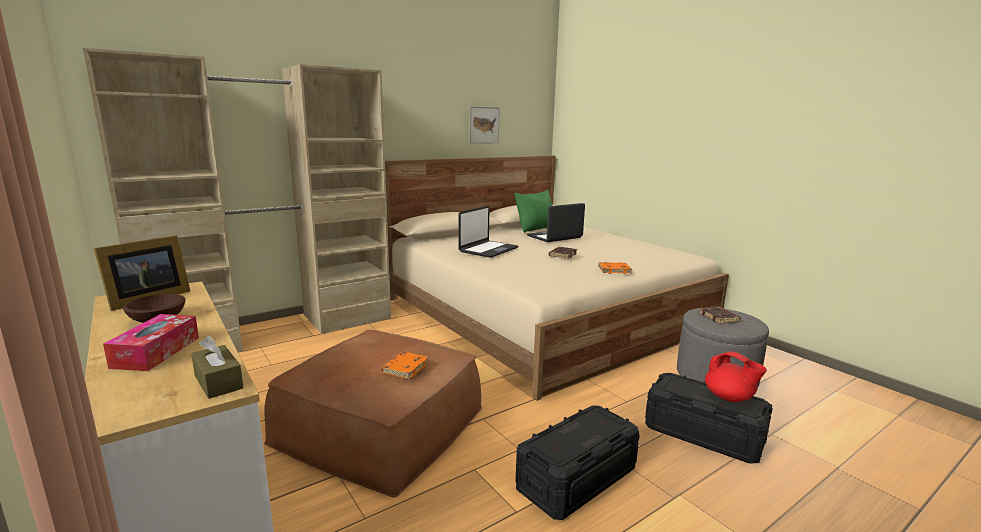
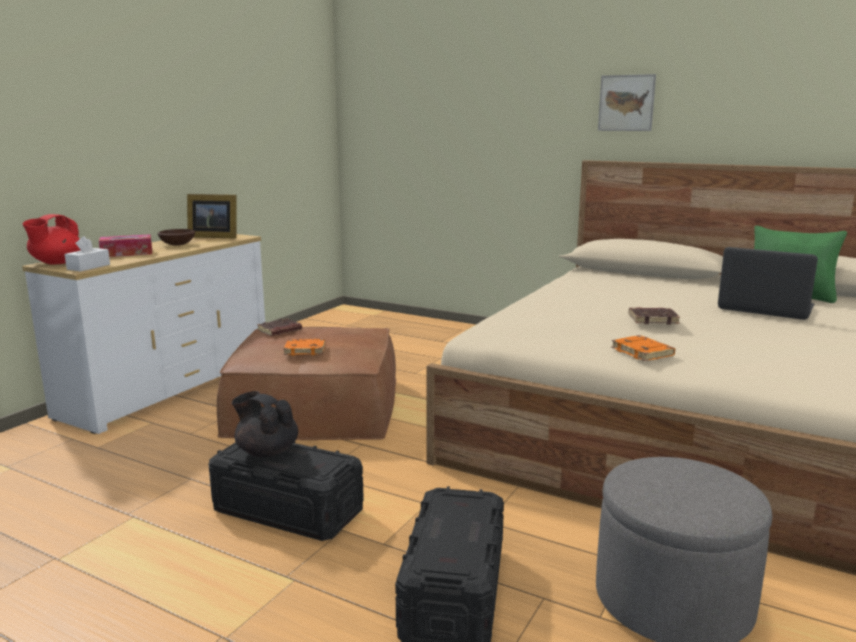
camera: 65 degrees right, 0 degrees up
beige wardrobe [83,48,391,352] -> none
brown tissue box [191,336,244,399] -> white tissue box [65,236,110,271]
laptop [458,206,518,258] -> none
picture [469,106,500,144] -> picture moved to [598,74,656,131]
brown book [699,306,741,324] -> brown book moved to [257,318,302,336]
red teapot [705,352,767,402] -> red teapot moved to [23,214,81,264]
none -> black teapot [232,391,298,457]

